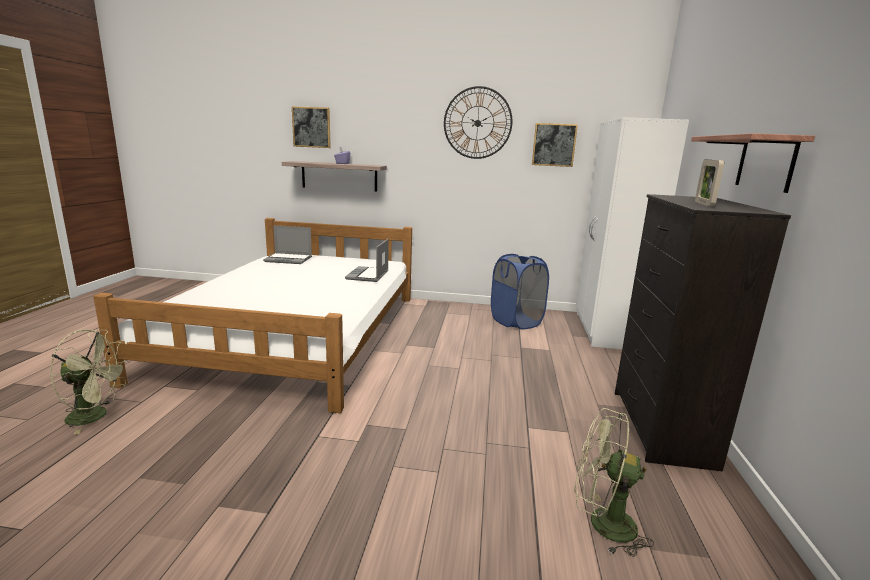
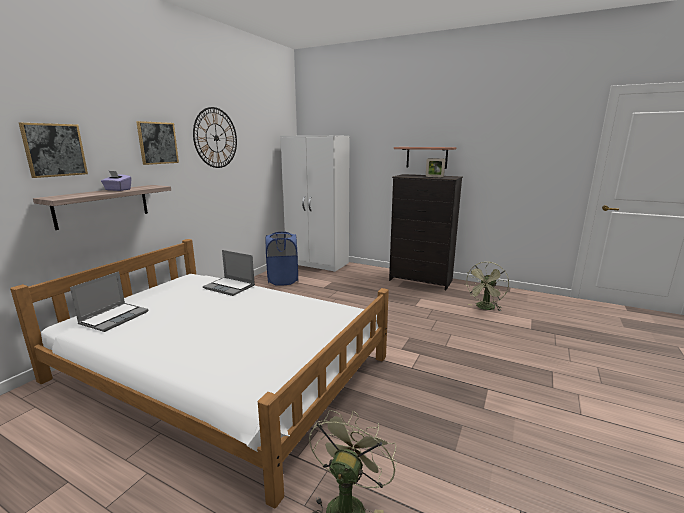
camera: 70 degrees left, 0 degrees up
picture [532,123,578,167] -> picture moved to [136,121,179,165]

